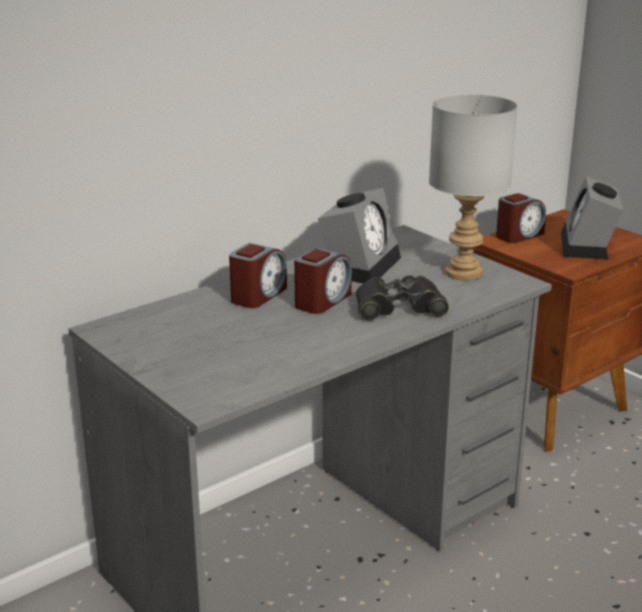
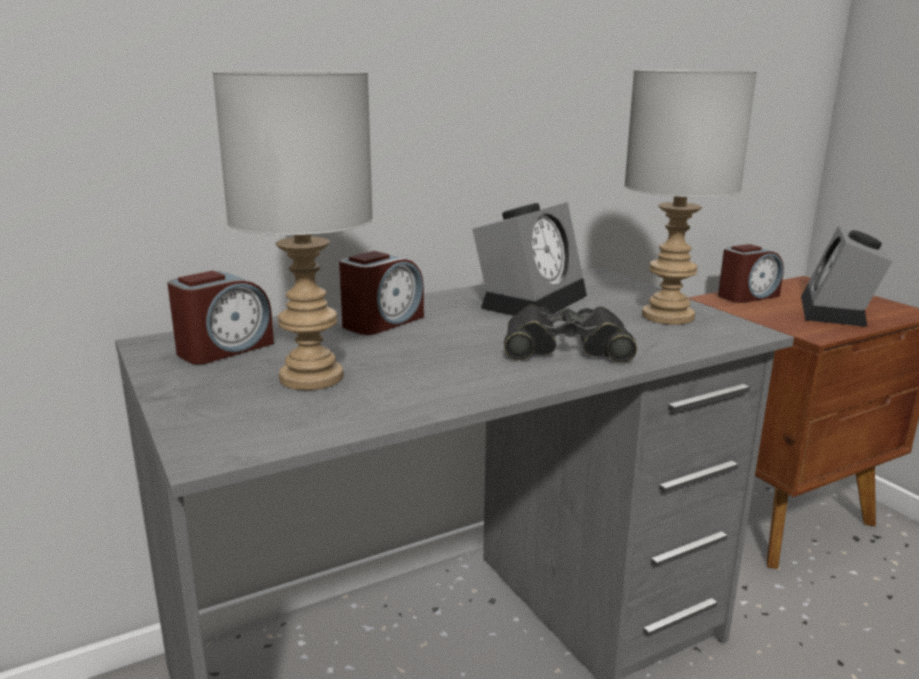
camera: 10 degrees right, 5 degrees down
alarm clock [294,248,352,314] -> alarm clock moved to [167,271,274,364]
none -> grey table lamp [212,70,373,390]

